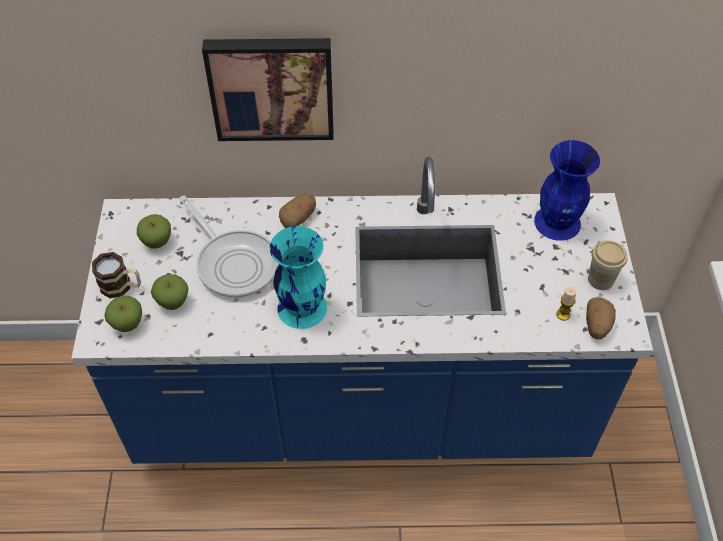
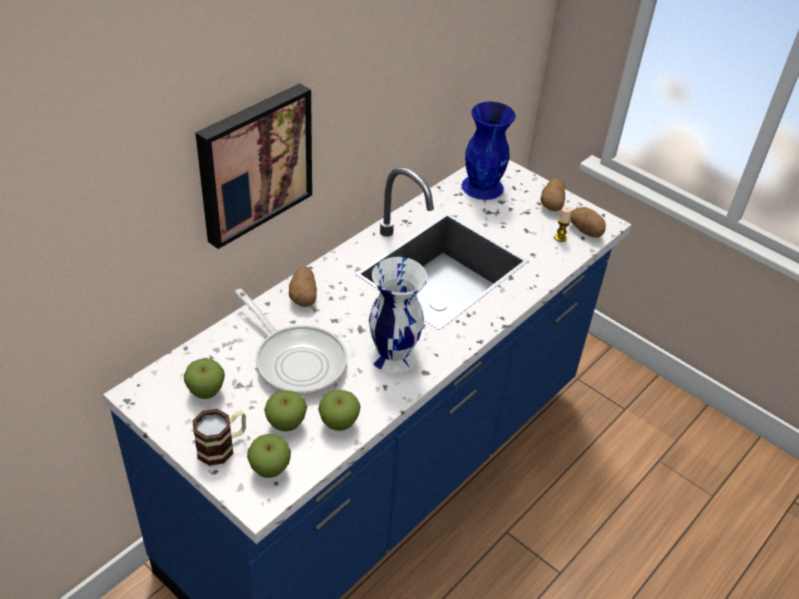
camera: 50 degrees left, 10 degrees down
frying pan [179,195,278,297] -> frying pan turned 45 degrees clockwise [235,289,347,395]
turquoise vase [270,226,327,329] -> white vase [368,257,428,373]
cup [588,240,628,290] -> potato [541,178,565,211]
none -> apple [318,390,361,431]

